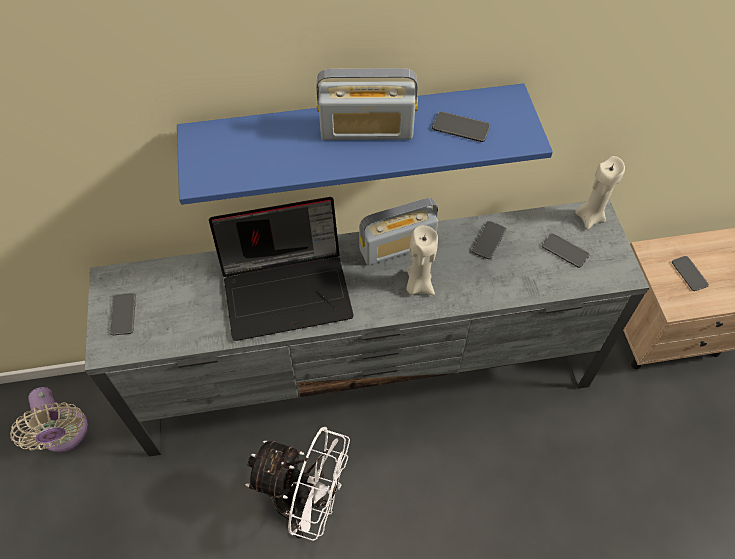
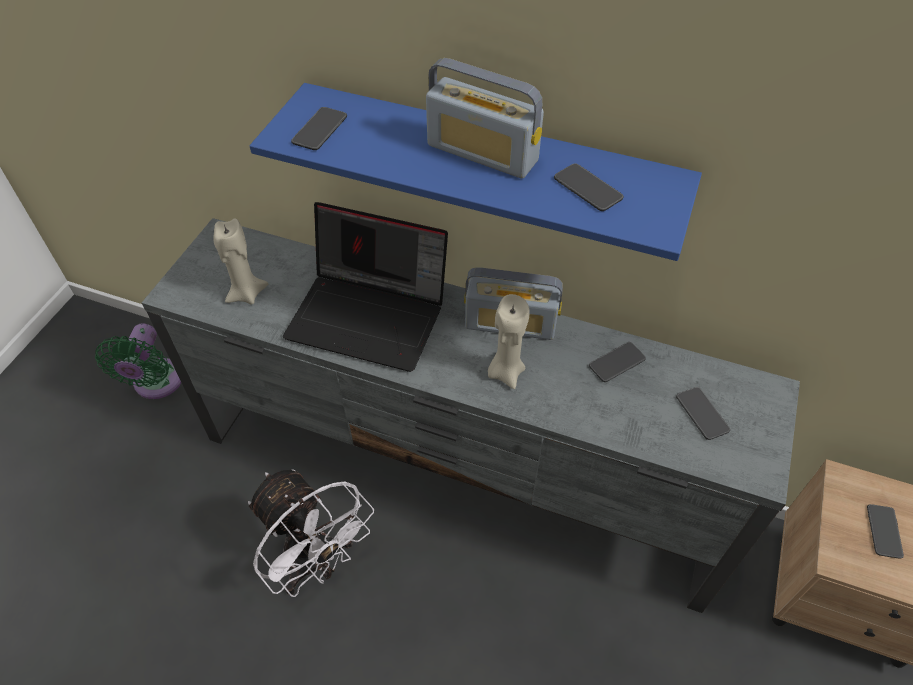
camera: 30 degrees right, 5 degrees down
beige fan [10,387,88,452] -> green fan [95,323,181,399]
phone [110,293,136,335] -> phone moved to [291,107,347,150]
beige candle [575,156,625,229] -> beige candle moved to [213,219,268,304]

